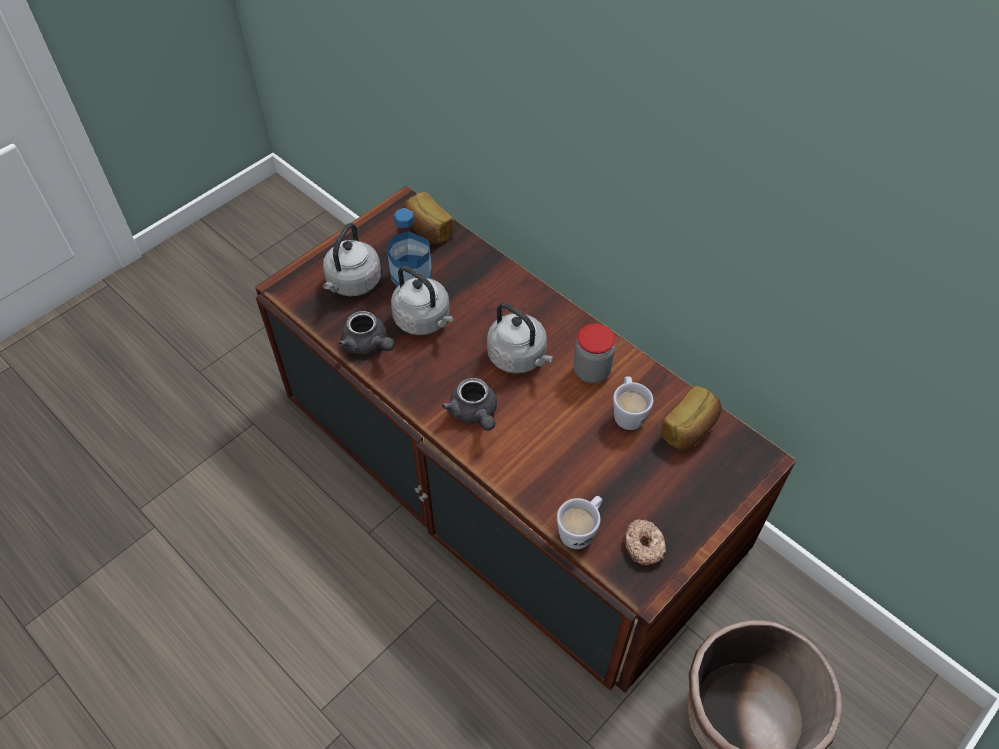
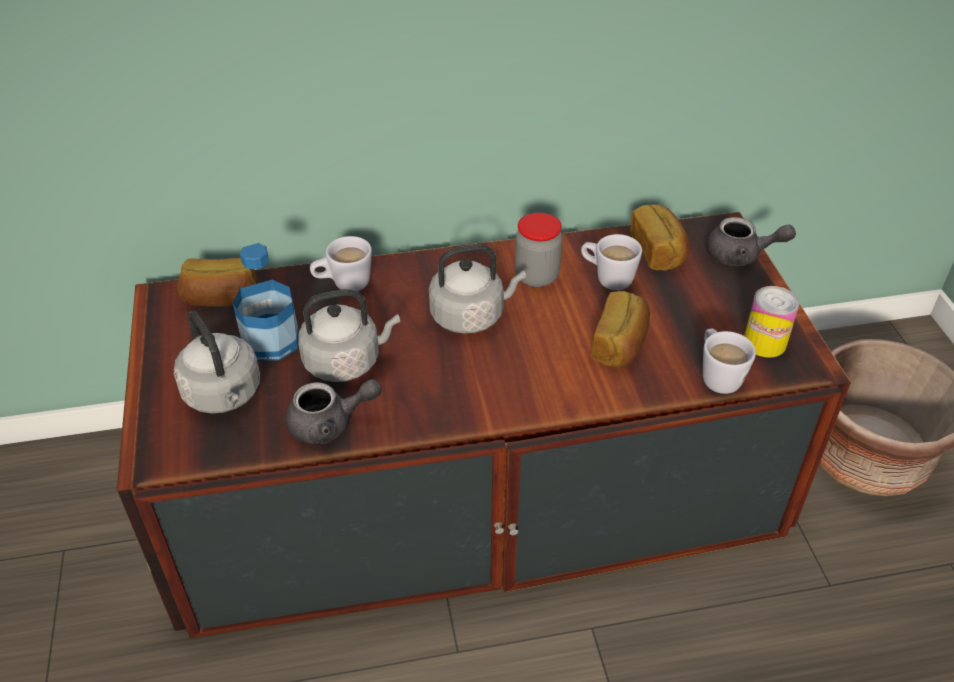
camera: 55 degrees left, 10 degrees down
grey teapot [442,378,497,431] -> grey teapot moved to [706,217,796,266]
donut [624,519,666,566] -> can [744,286,800,358]
none -> white mug [310,236,372,291]
none -> bread [591,291,650,367]

